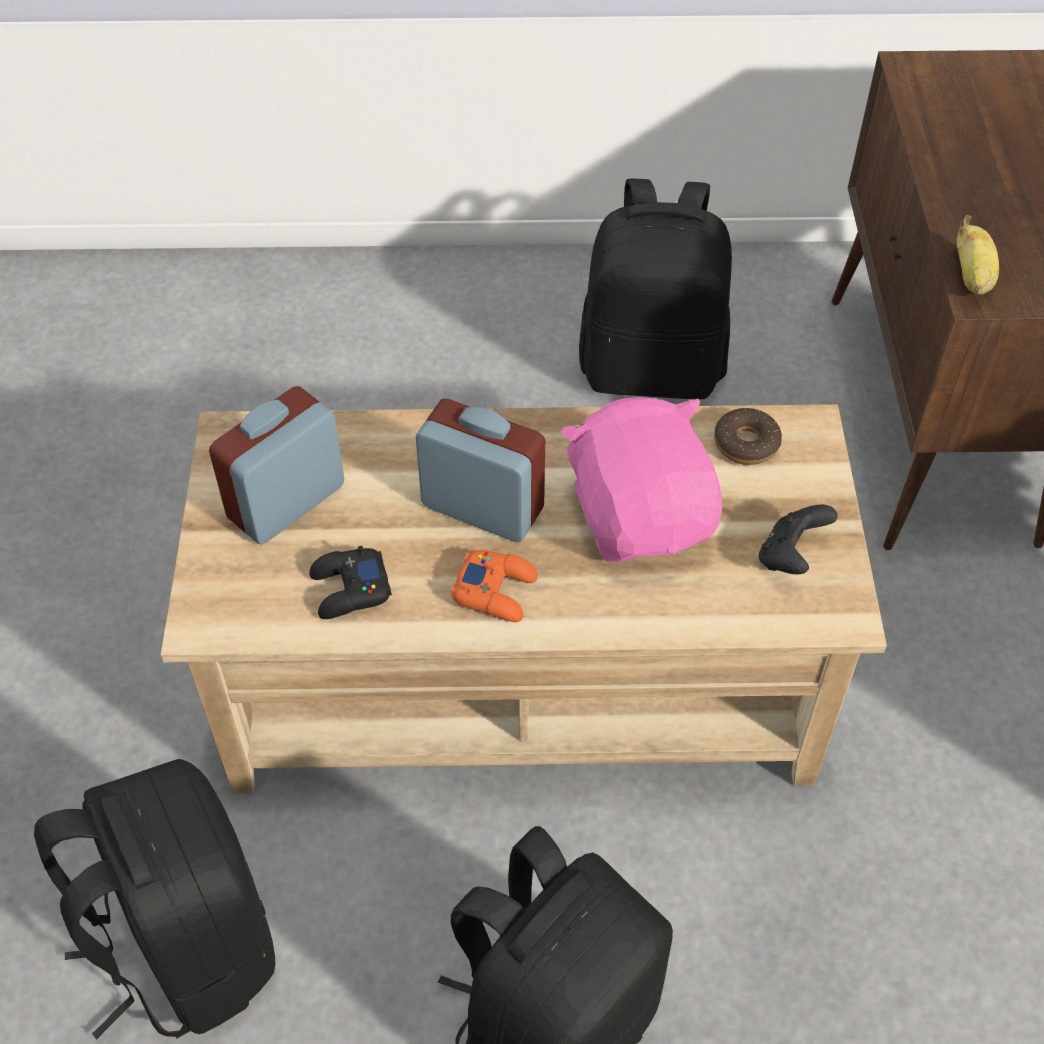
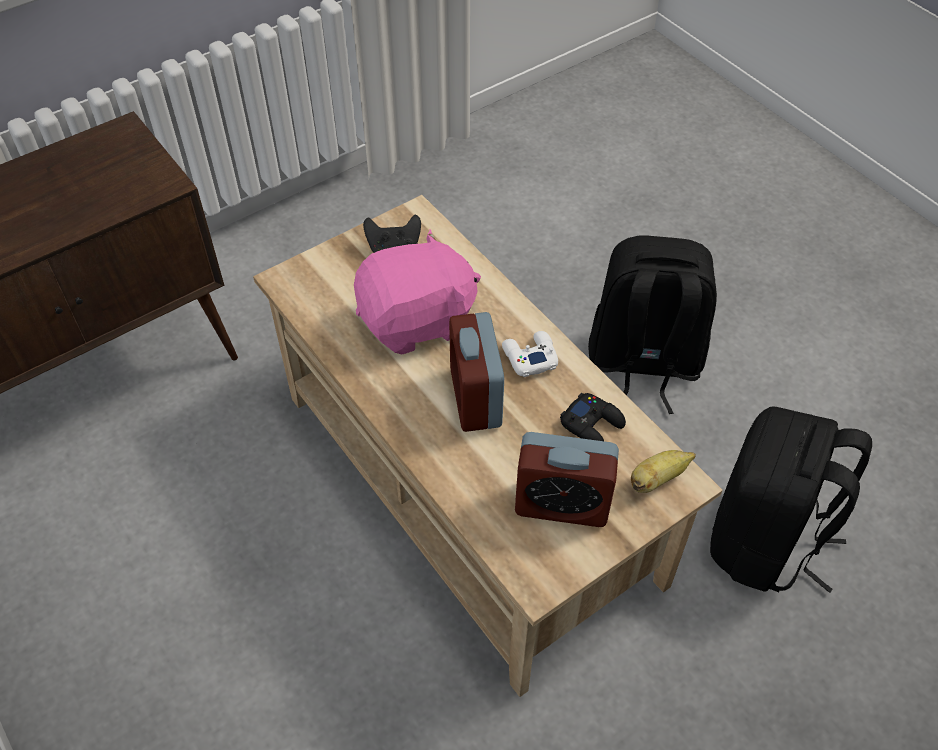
camera: 125 degrees left, 0 degrees up
orange game controller [451,550,538,622] -> white game controller [502,331,558,377]
pink plush toy [561,397,722,562] -> pink plush toy turned 150 degrees counterclockwise [354,230,481,354]
black backpack [579,178,732,399] -> none
donut [714,408,782,465] -> none
banana [957,215,999,295] -> banana moved to [631,450,696,493]

